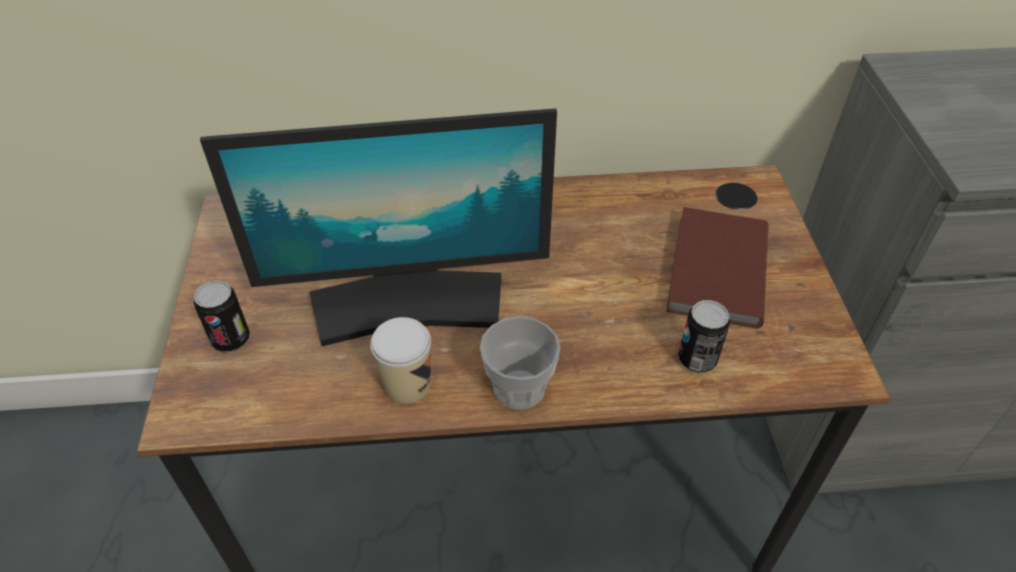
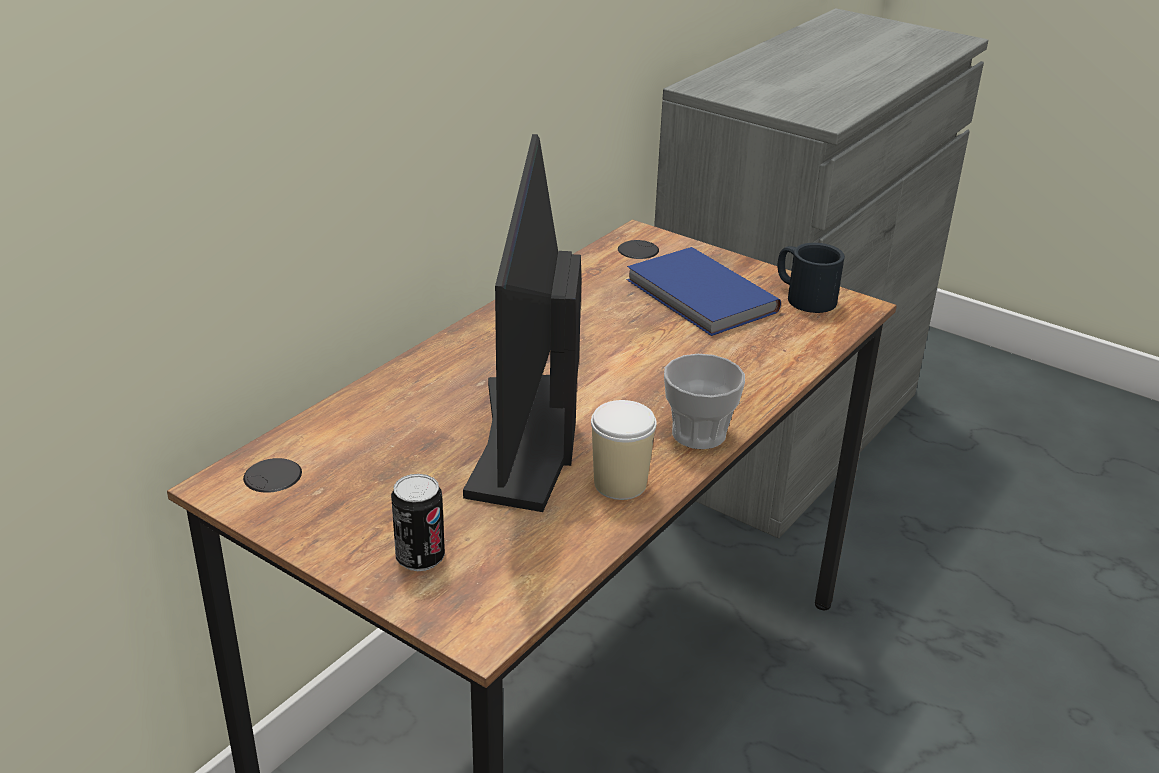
camera: 50 degrees left, 15 degrees down
monitor [200,108,557,346] -> monitor turned 150 degrees clockwise [463,134,581,512]
brown book [666,207,768,329] -> blue book [627,247,781,336]
can [678,300,730,373] -> none
none -> black mug [778,243,845,313]

